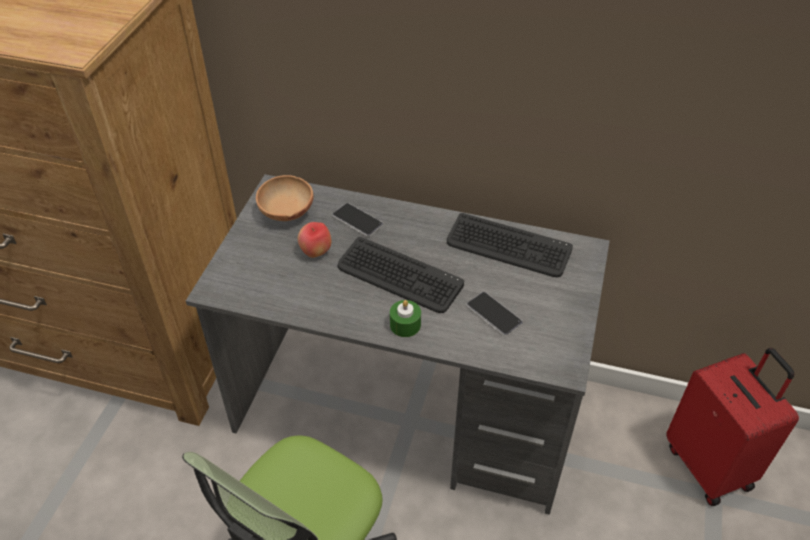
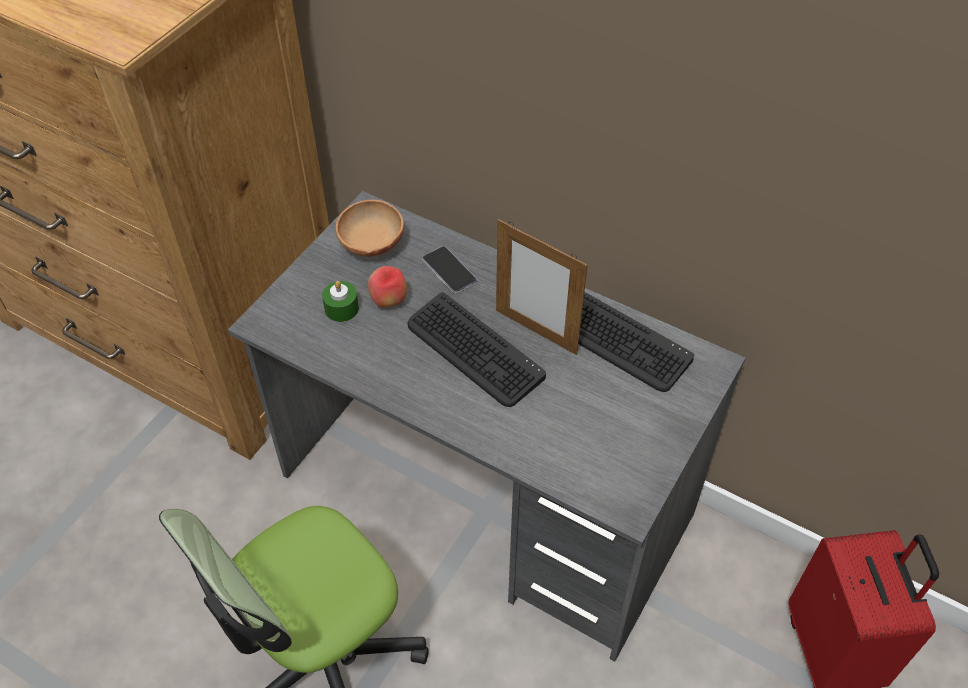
camera: 15 degrees right, 5 degrees up
green candle [390,300,421,337] -> green candle moved to [322,281,359,322]
phone [467,292,523,336] -> none
none -> picture frame [496,219,588,355]

